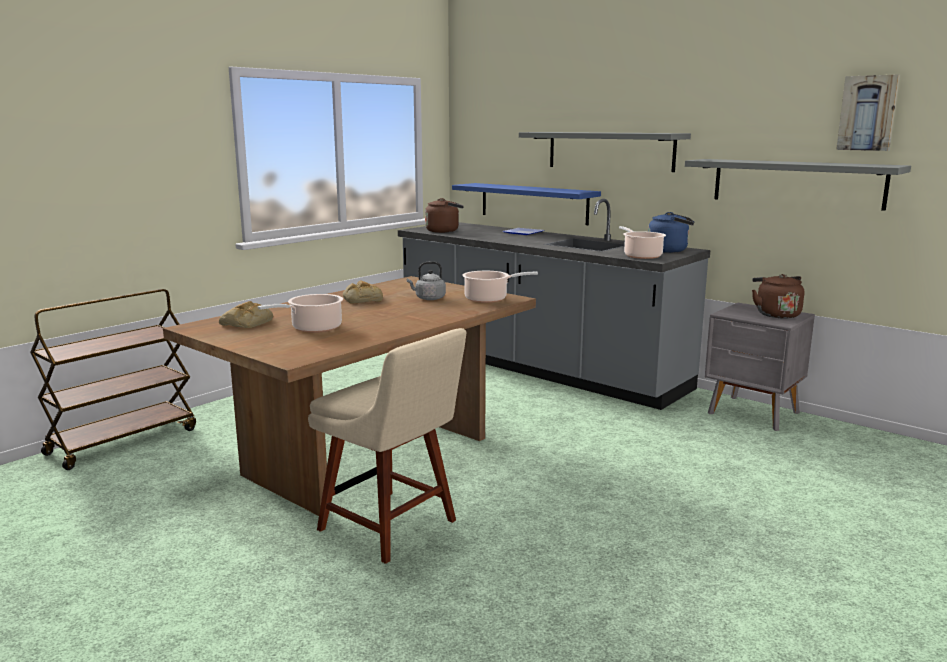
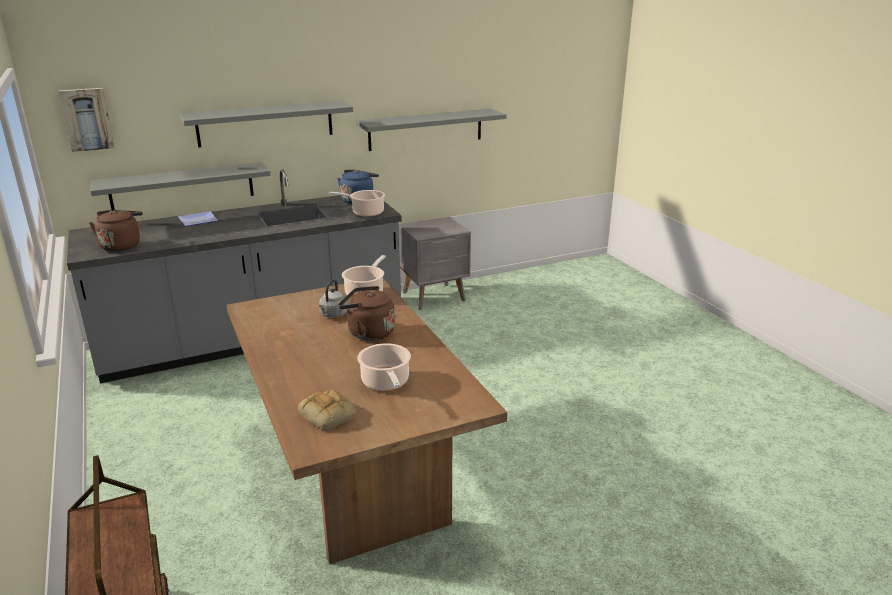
camera: 65 degrees left, 10 degrees up
beige chair [308,328,466,564] -> none
bread [343,280,383,304] -> none
blue shelf [452,183,601,225] -> grey shelf [90,162,271,210]
brown kettle [752,274,804,319] -> brown kettle moved to [338,286,395,341]
picture [836,74,900,151] -> picture moved to [58,88,115,152]

